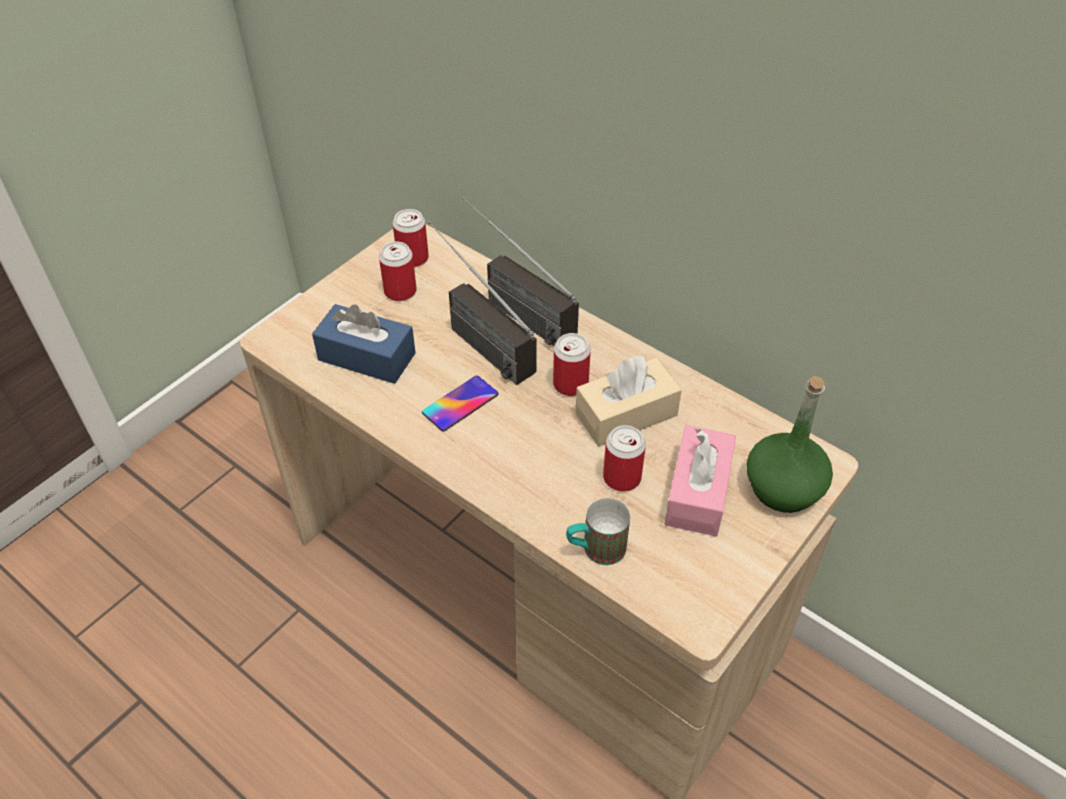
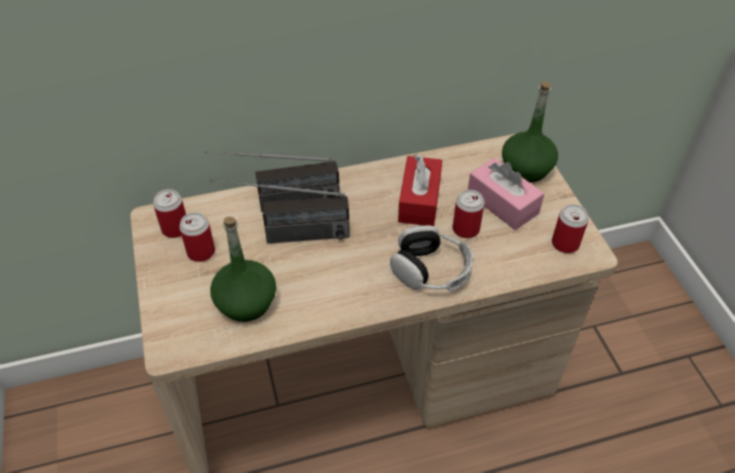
camera: 55 degrees left, 0 degrees up
blue tissue box [312,304,416,384] -> green bottle [210,217,276,322]
phone [422,375,499,432] -> none
can [553,333,591,396] -> can moved to [552,204,589,253]
mug [566,498,630,565] -> none
beige tissue box [575,355,682,446] -> red tissue box [398,154,442,226]
none -> headphones [390,225,473,291]

